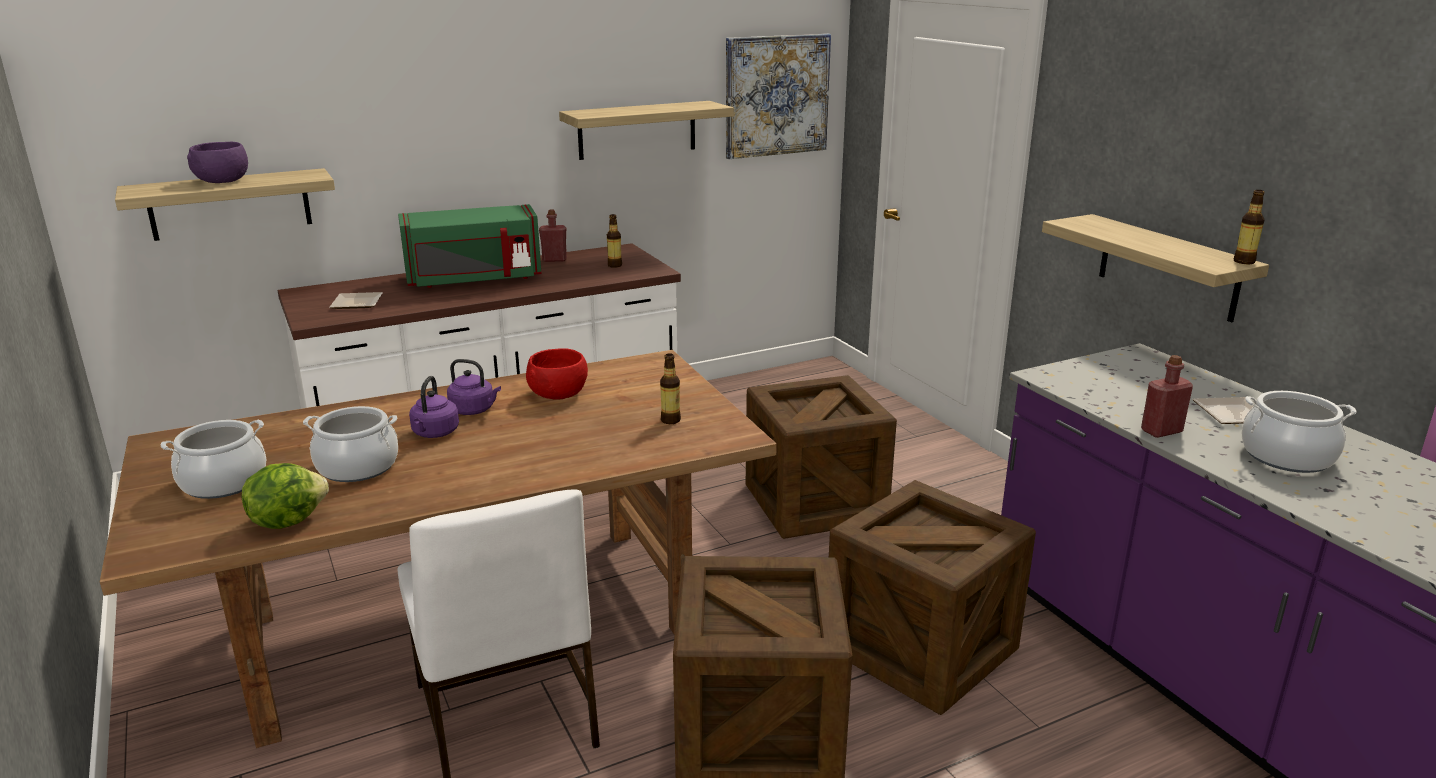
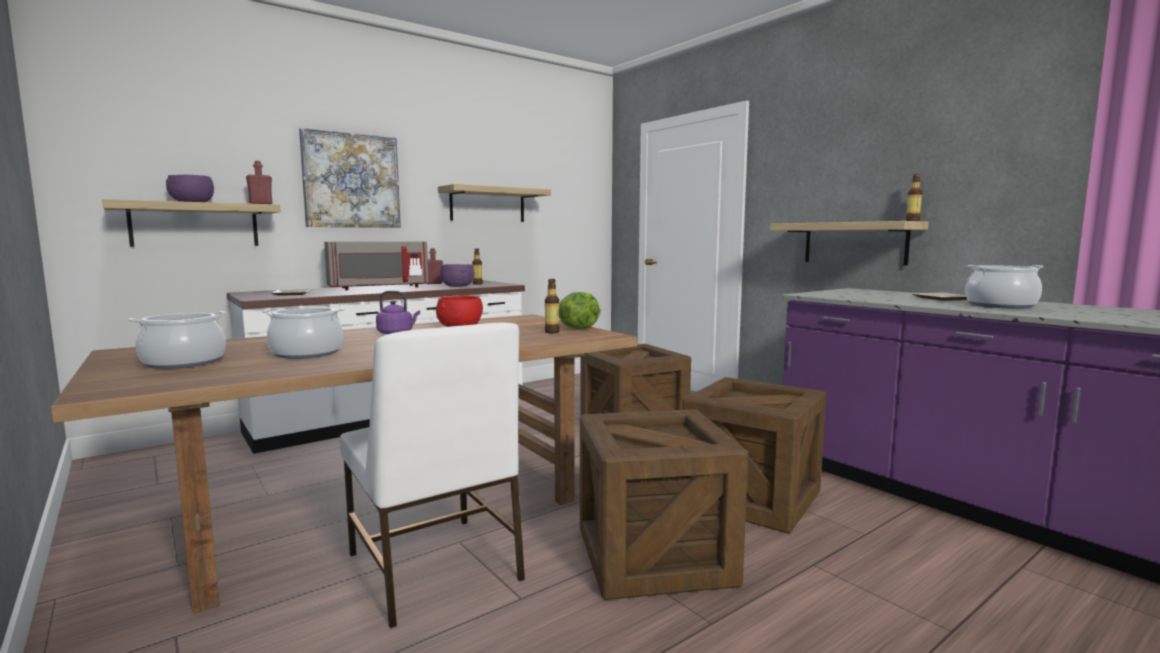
camera: 10 degrees left, 15 degrees down
lettuce [241,463,329,529] -> lettuce moved to [559,292,601,329]
green microwave [398,204,542,288] -> grey microwave [324,241,429,290]
purple kettle [409,376,459,438] -> none
picture [726,34,831,159] -> picture moved to [299,128,401,228]
red bottle [1141,355,1193,438] -> red bottle moved to [246,161,272,204]
none -> purple bowl [440,264,474,287]

